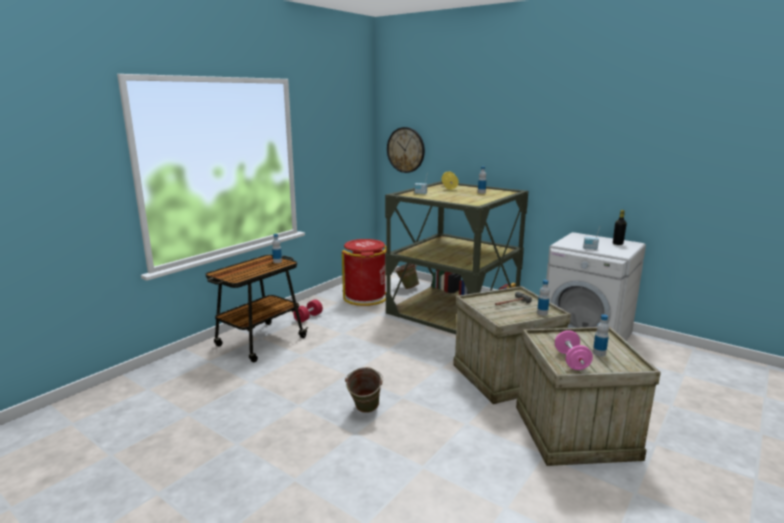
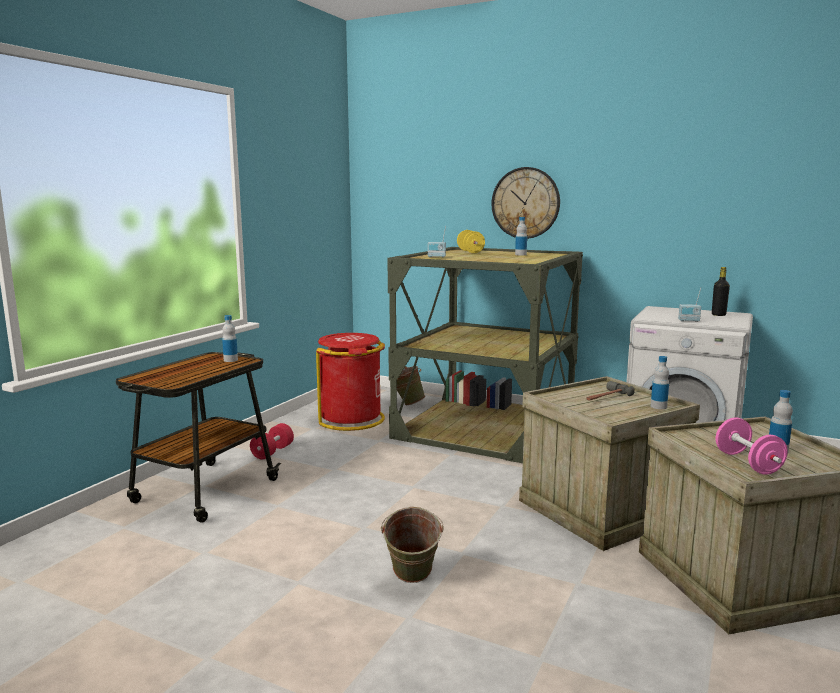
camera: 10 degrees left, 5 degrees down
wall clock [387,127,425,173] -> wall clock moved to [492,167,560,239]

